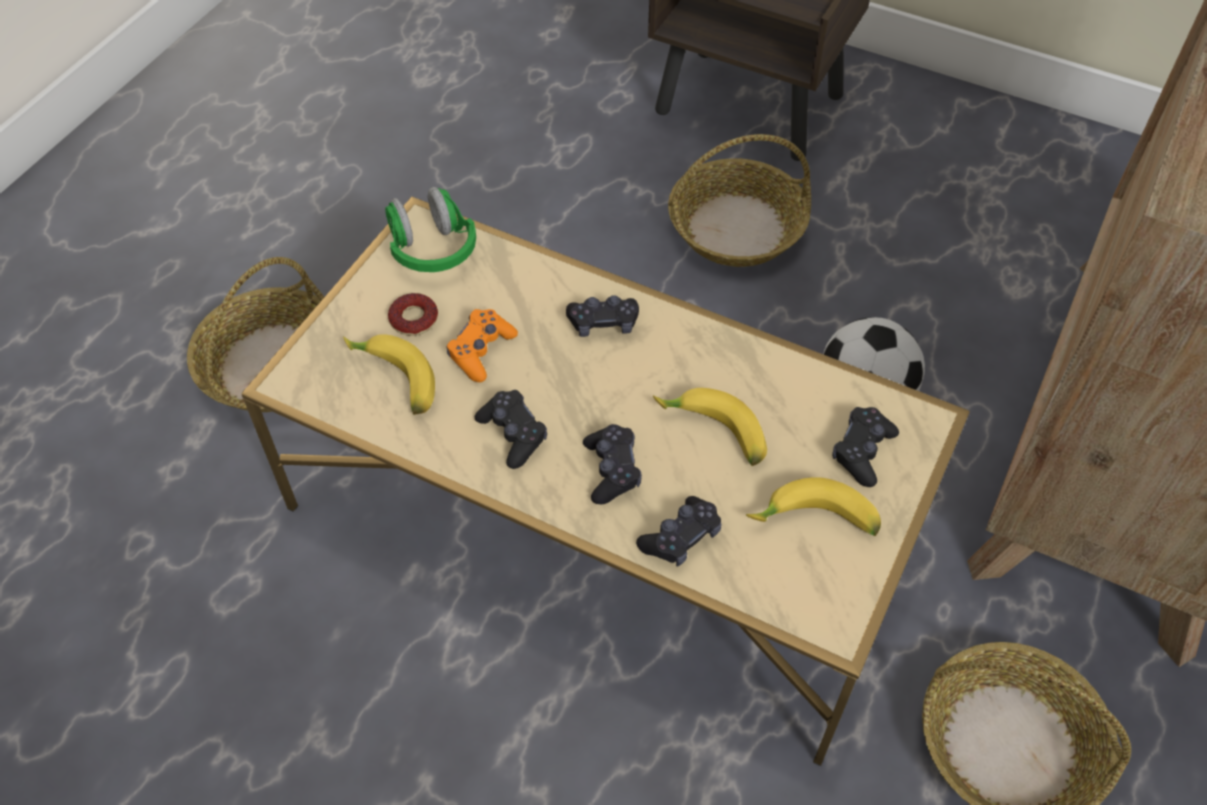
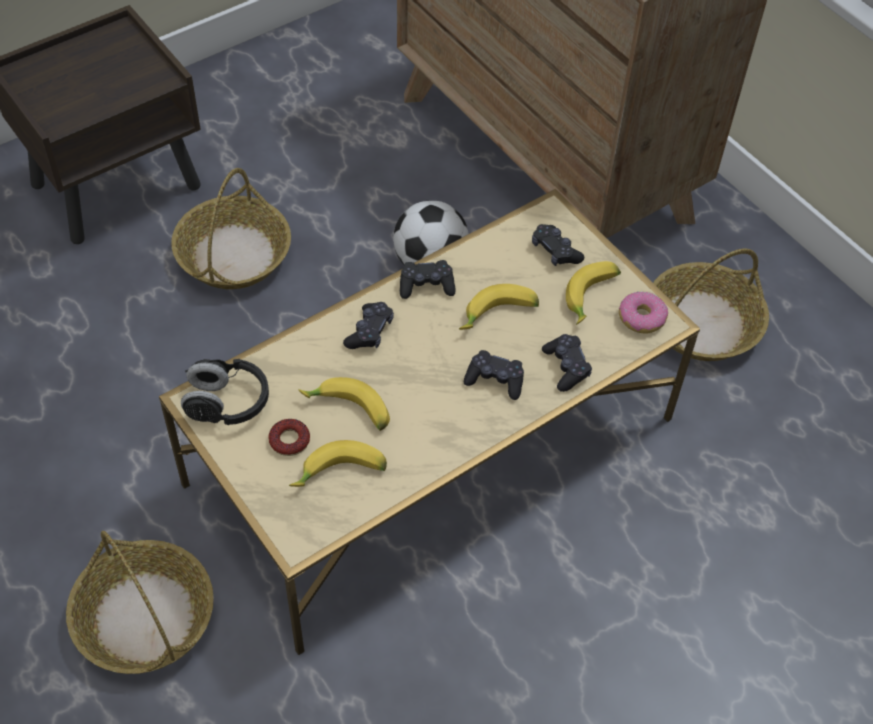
camera: 65 degrees left, 0 degrees up
green headphones [385,187,476,272] -> black headphones [181,359,269,425]
orange game controller [446,309,518,382] -> banana [298,377,390,431]
black game controller [474,390,547,469] -> black game controller moved to [400,260,455,299]
none -> donut [619,292,668,333]

